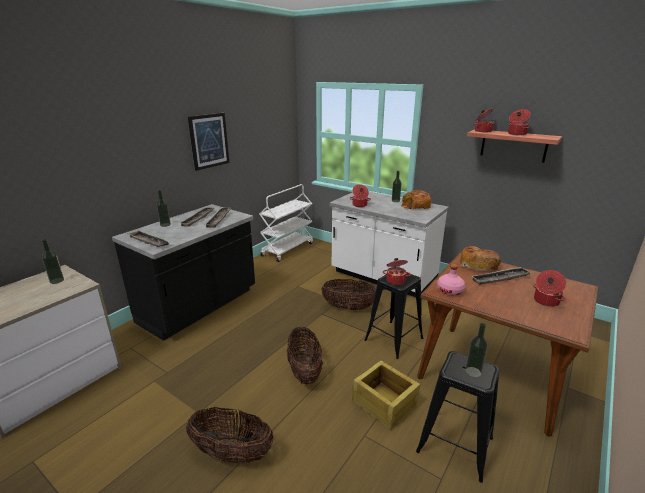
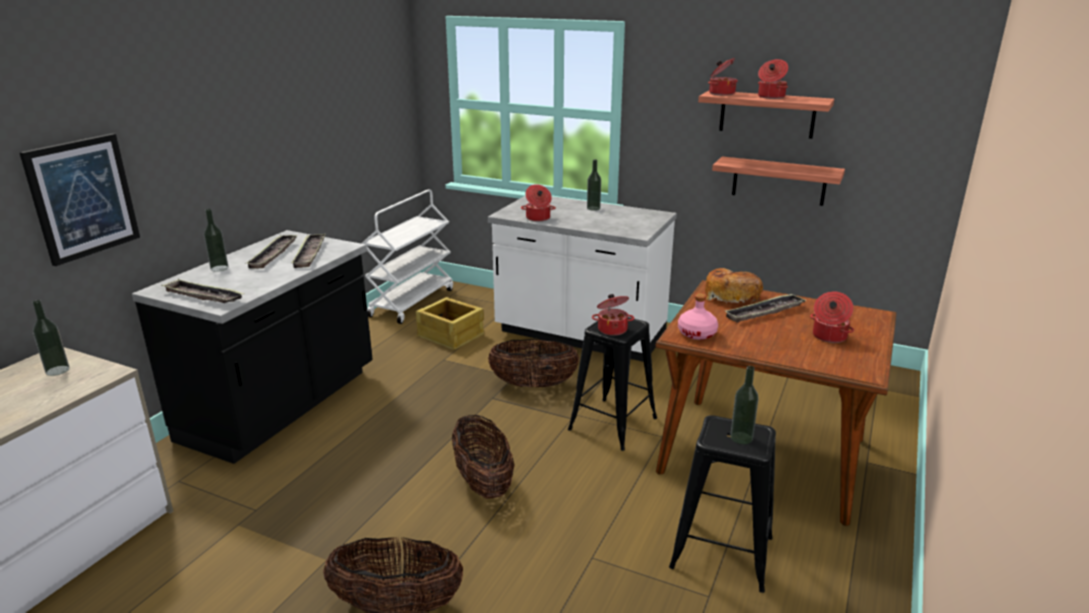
camera: 10 degrees left, 0 degrees up
picture [188,113,229,171] -> picture moved to [19,133,140,266]
crate [352,360,420,430] -> crate moved to [415,297,484,350]
bread [401,190,431,209] -> none
none -> shelf [712,157,845,206]

